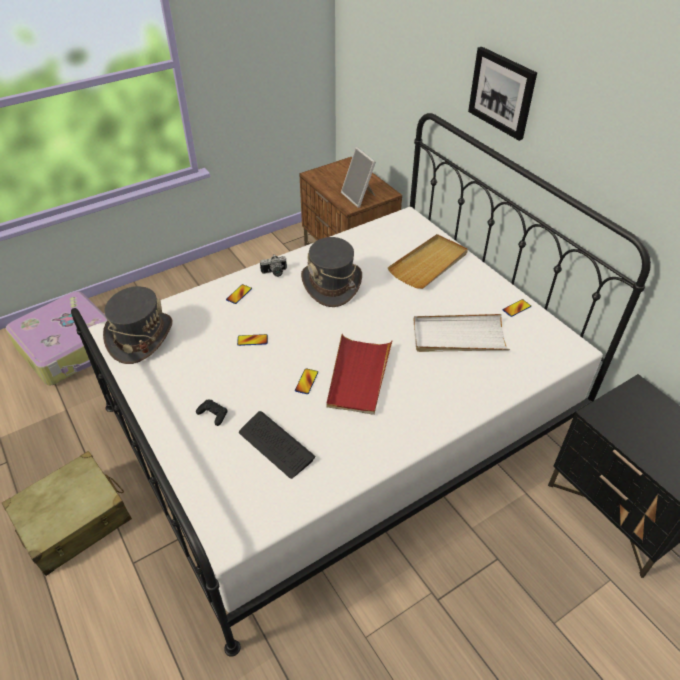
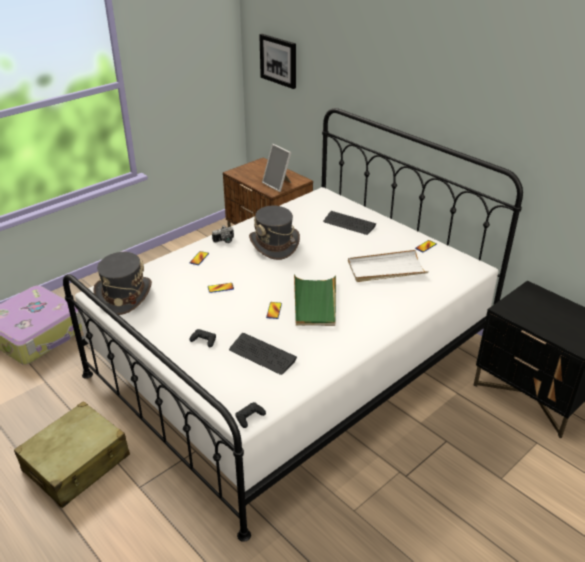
camera: 10 degrees left, 10 degrees down
red tray [326,334,393,415] -> green tray [294,274,336,326]
beige tray [388,234,468,289] -> keyboard [323,211,376,235]
picture [468,47,537,141] -> picture moved to [259,34,296,89]
none -> black game controller [235,402,266,428]

